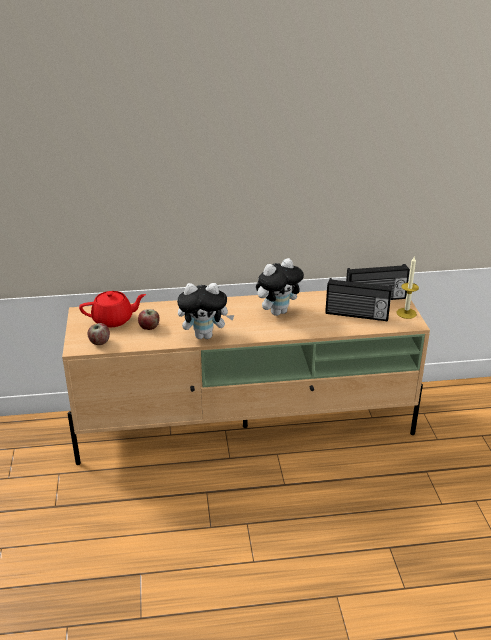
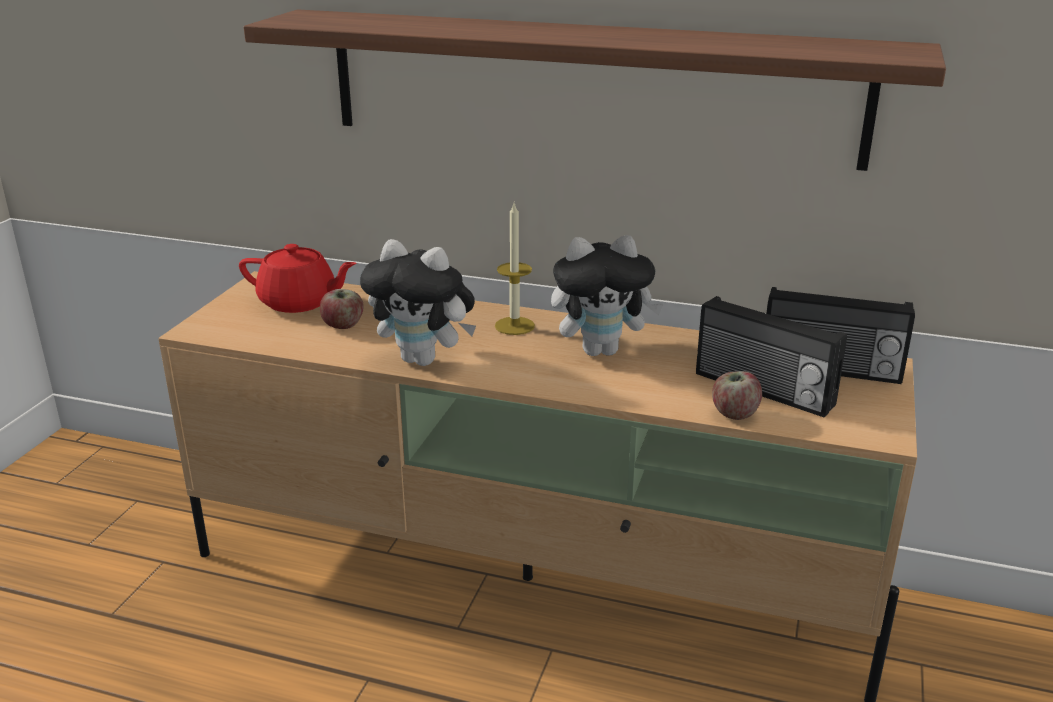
camera: 25 degrees right, 5 degrees down
apple [87,323,110,345] -> apple moved to [712,371,762,420]
candle [396,257,419,319] -> candle moved to [495,203,535,335]
none -> shelf [244,9,946,171]

